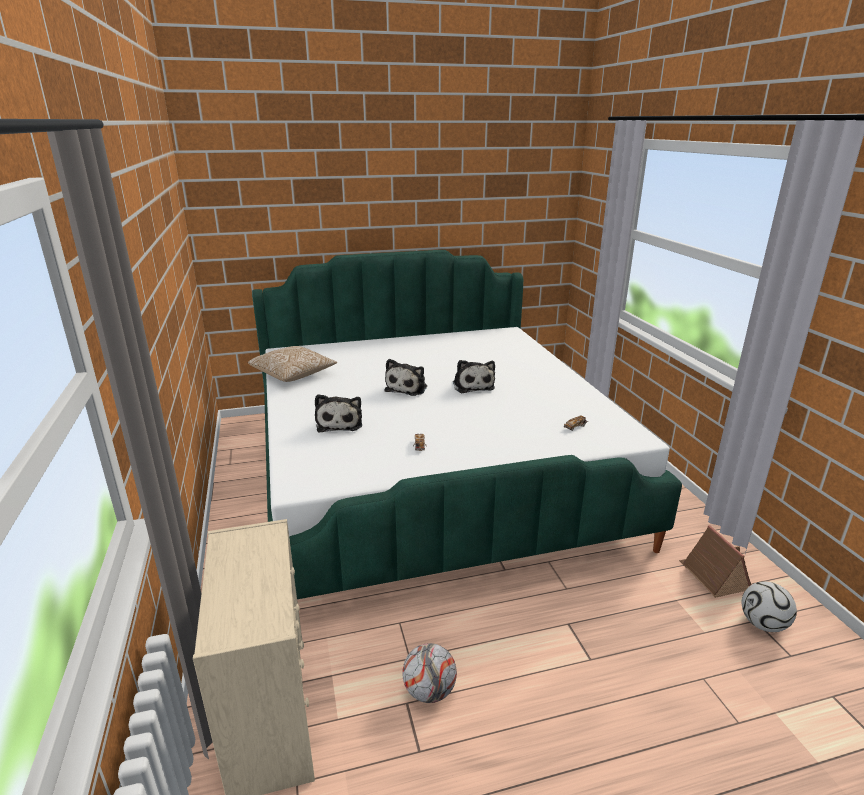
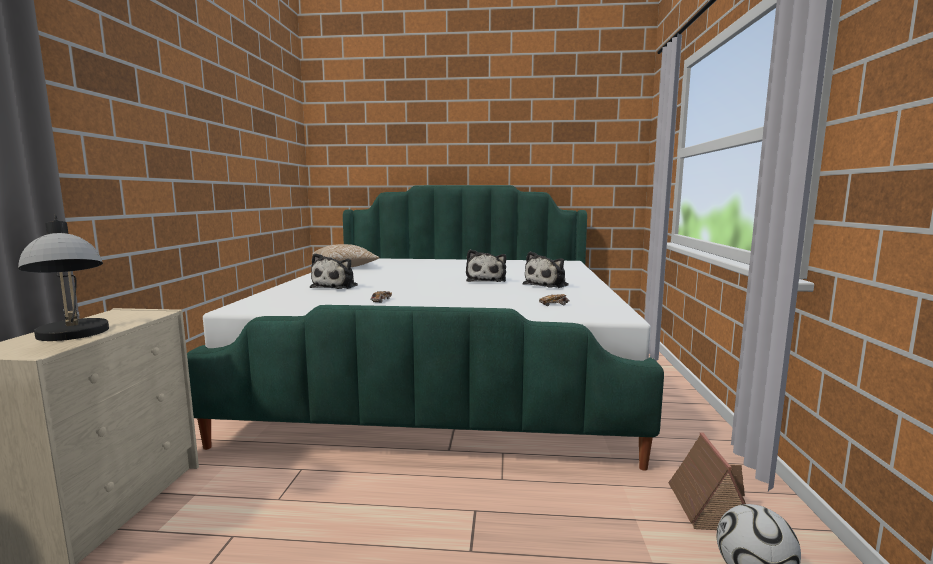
camera: 20 degrees right, 15 degrees down
plush toy [384,359,427,396] -> plush toy moved to [523,251,569,288]
football [402,643,457,703] -> none
none -> table lamp [18,215,109,341]

